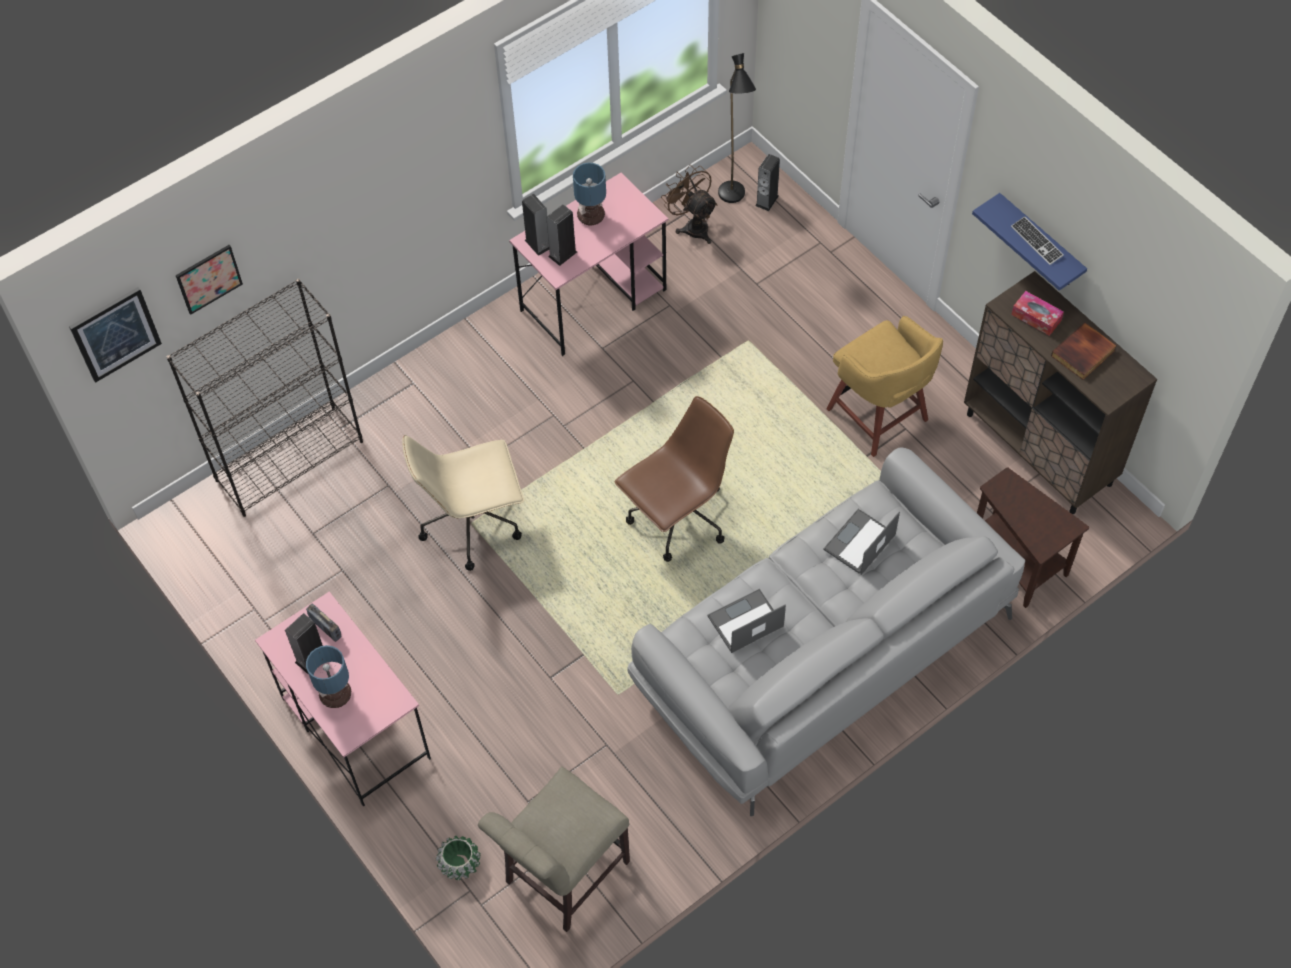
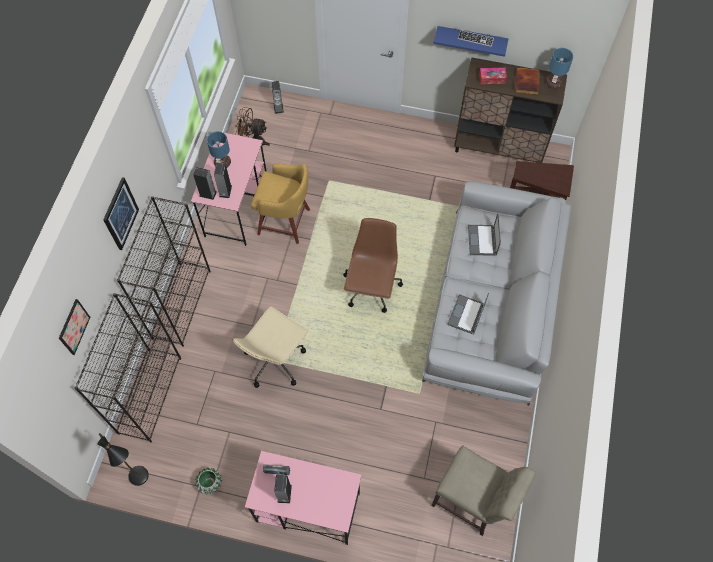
camera: 40 degrees left, 5 degrees up
picture [69,287,162,383] -> picture moved to [103,177,139,250]
table lamp [306,645,351,708] -> table lamp moved to [546,48,573,88]
green planter [436,836,481,880] -> green planter moved to [195,467,222,494]
beige chair [478,766,630,932] -> beige chair turned 60 degrees counterclockwise [431,445,536,536]
black floor lamp [718,53,756,203] -> black floor lamp moved to [97,433,149,486]
yellow stool [826,316,943,457] -> yellow stool moved to [251,163,310,244]
none -> black bookcase [117,196,211,347]

